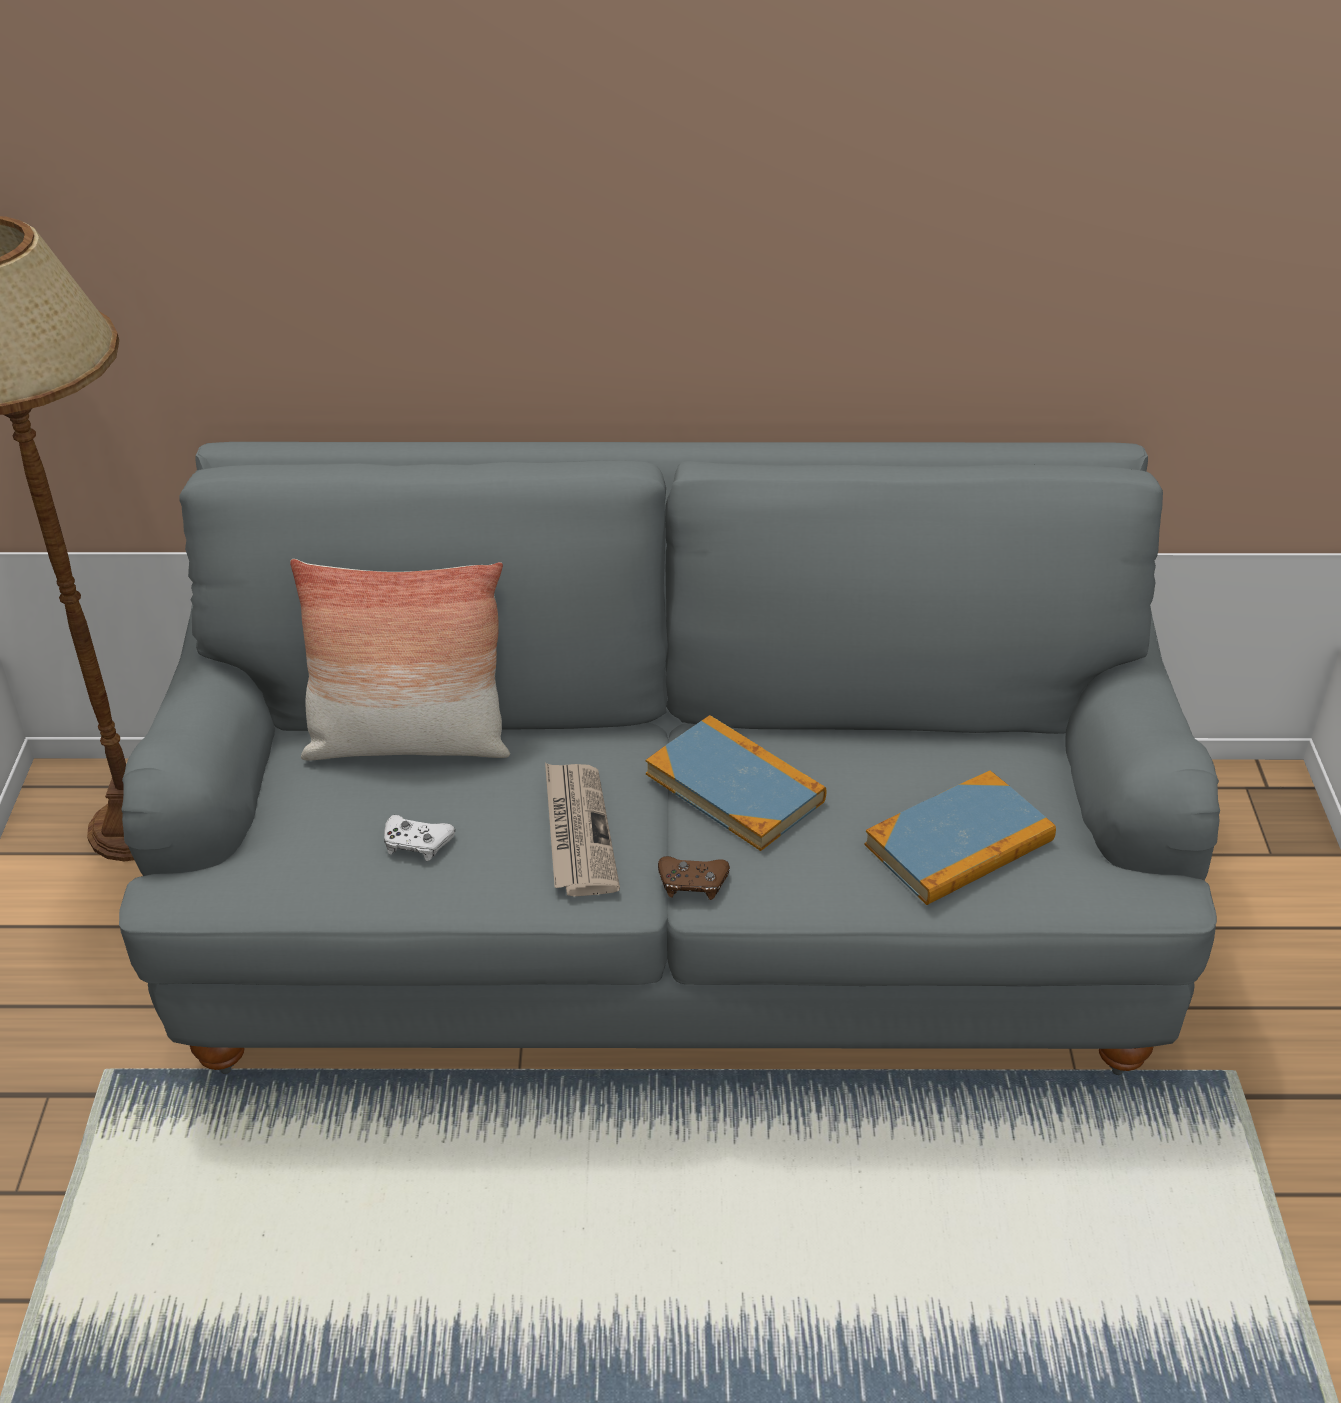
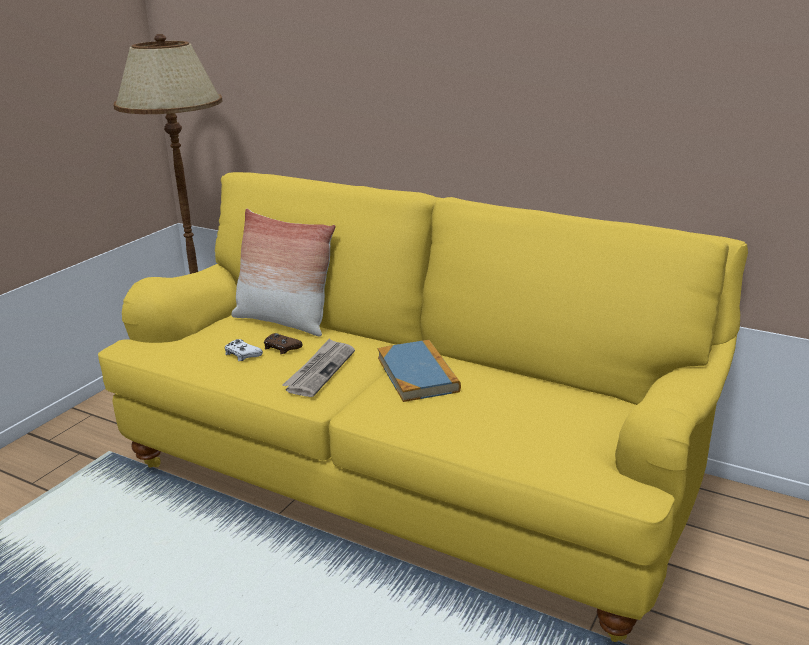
camera: 30 degrees right, 15 degrees down
grey sofa [119,442,1220,1075] -> yellow sofa [98,172,748,642]
brown game controller [658,856,730,900] -> brown game controller moved to [264,333,302,354]
book [864,770,1056,905] -> none

